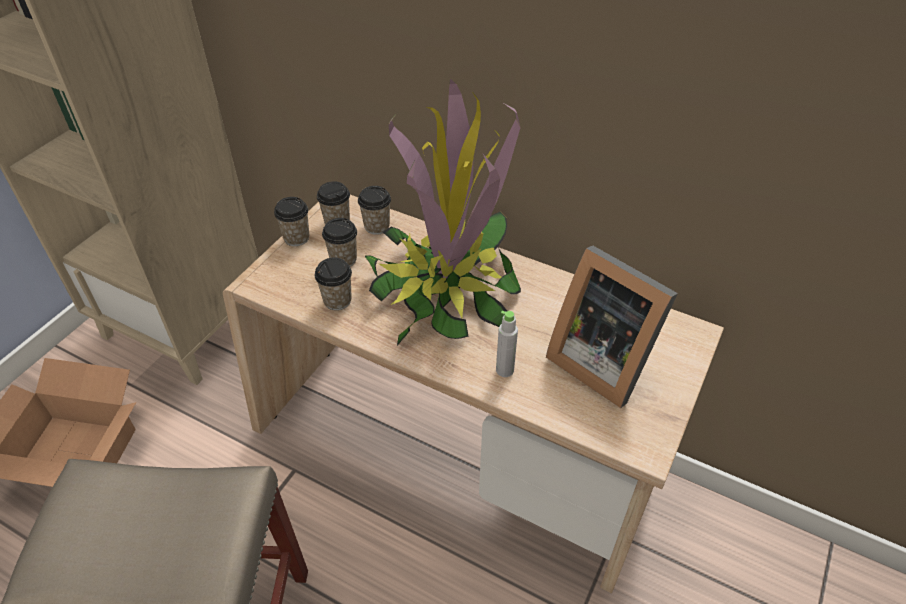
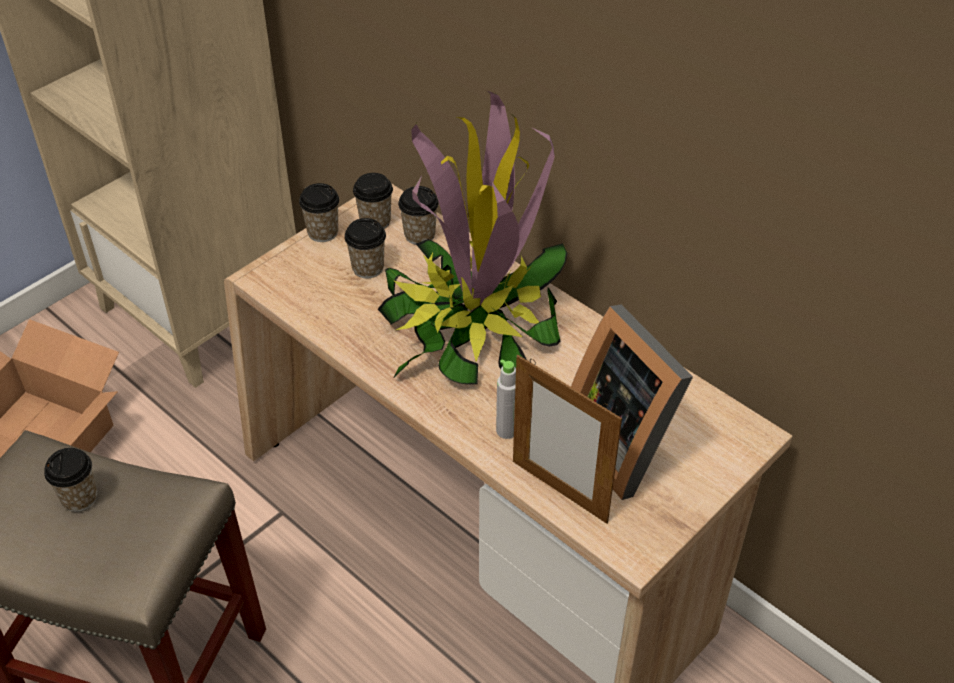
camera: 15 degrees right, 0 degrees up
cup [315,257,352,310] -> cup moved to [44,448,97,512]
none -> picture frame [513,355,622,524]

